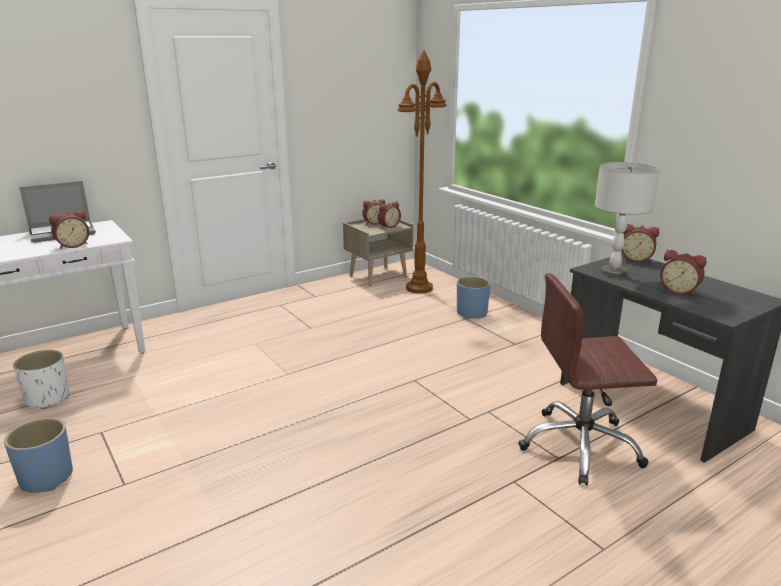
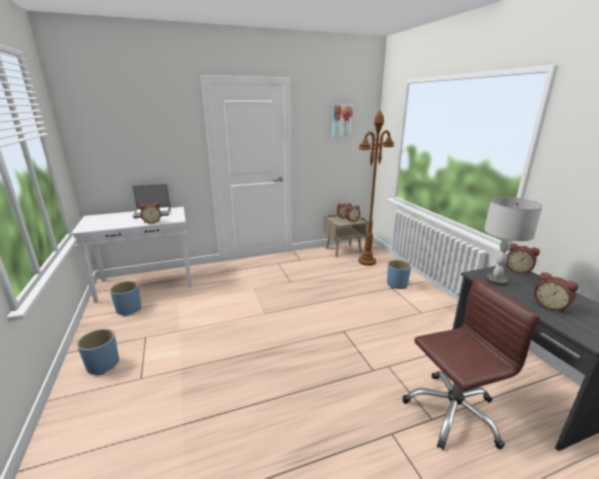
camera: 15 degrees right, 0 degrees up
white planter [13,350,69,409] -> blue planter [110,281,141,316]
brown office chair [518,273,657,485] -> brown office chair turned 150 degrees clockwise [403,279,540,450]
none -> picture [332,104,353,137]

